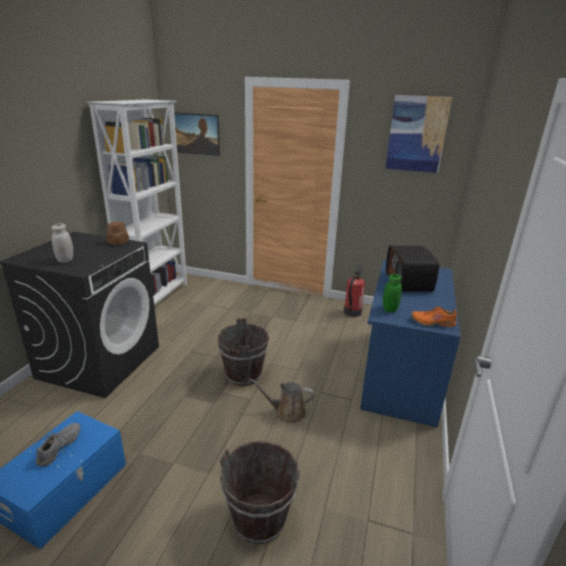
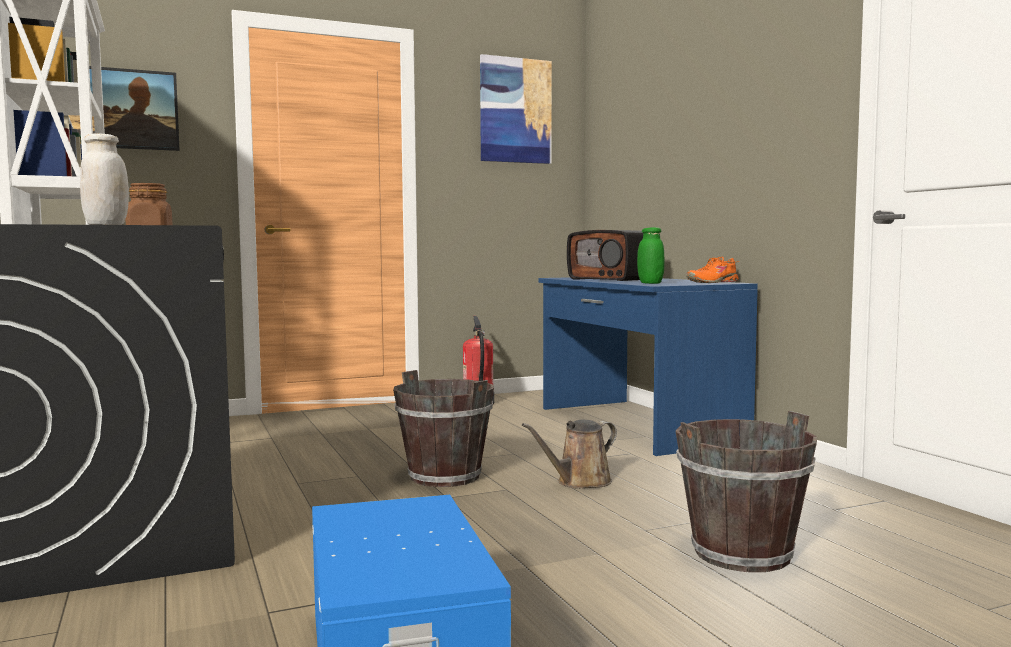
camera: 40 degrees left, 20 degrees down
grey shoe [34,423,81,466] -> none

